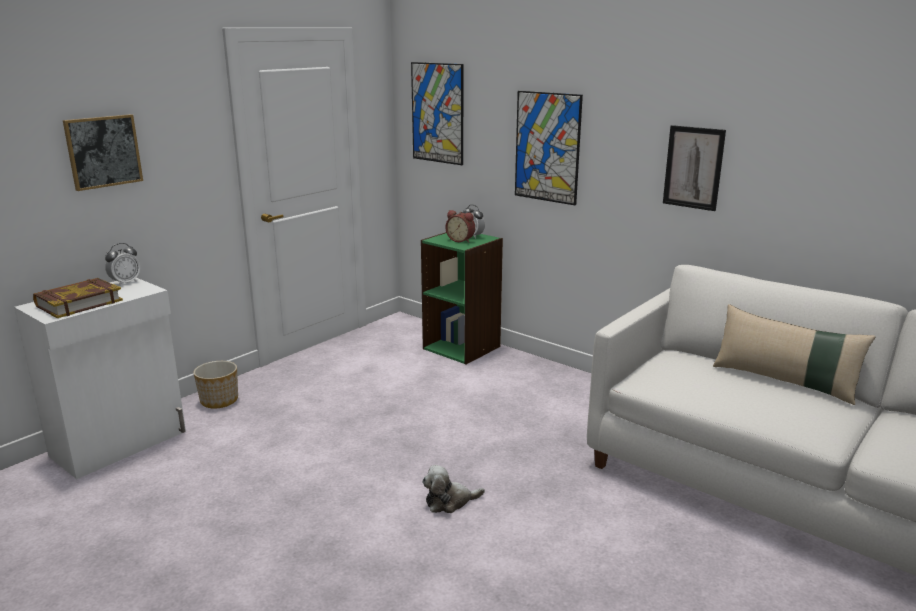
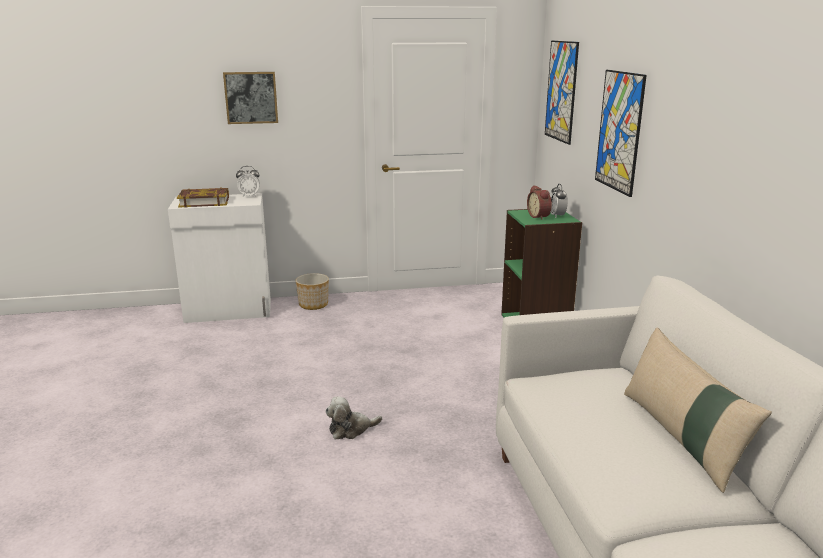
camera: 40 degrees right, 0 degrees up
plush toy [422,465,485,513] -> plush toy turned 45 degrees counterclockwise [325,396,382,439]
picture [663,125,726,211] -> none

